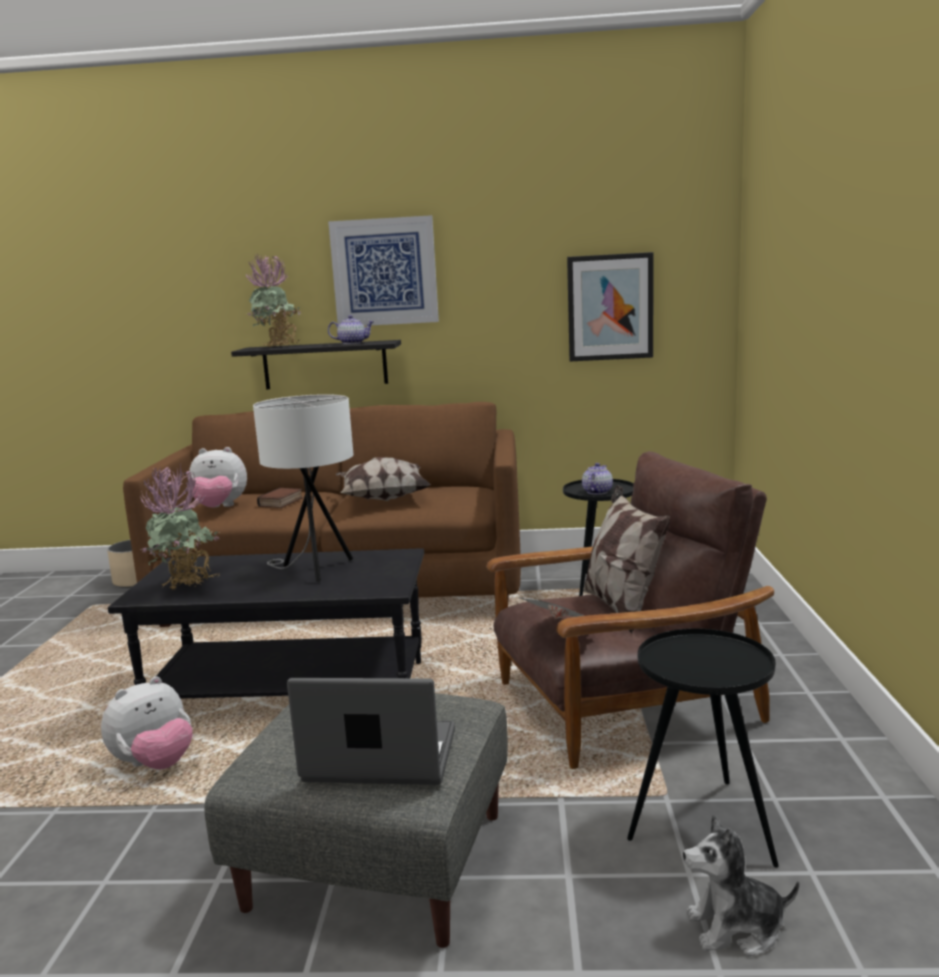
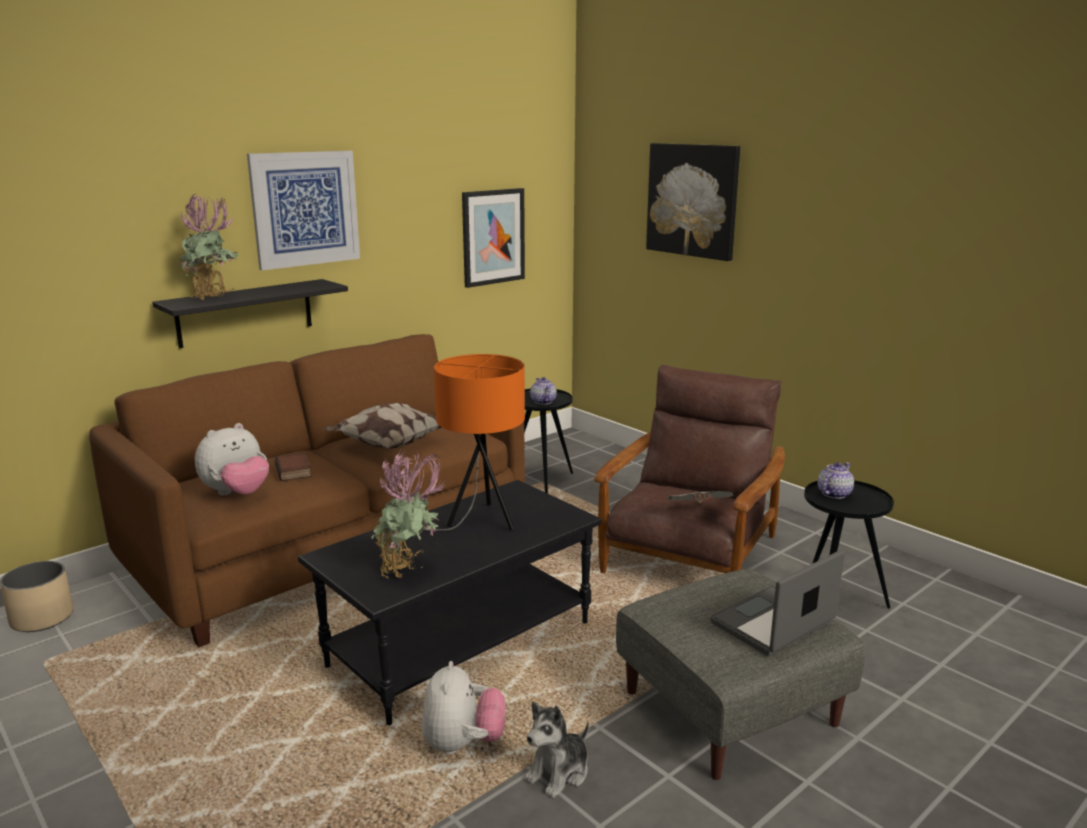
camera: 45 degrees left, 5 degrees up
white table lamp [253,394,354,582] -> orange table lamp [422,354,525,531]
teapot [328,315,374,344] -> teapot moved to [818,462,854,499]
pillow [583,485,670,634] -> none
plush toy [683,815,799,956] -> plush toy moved to [524,701,589,798]
none -> picture [646,143,740,261]

